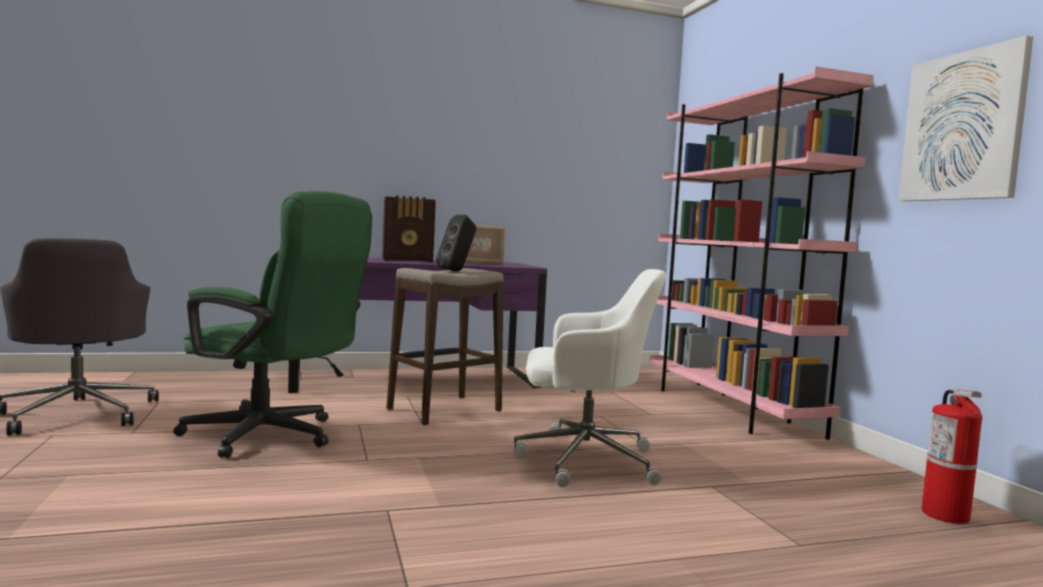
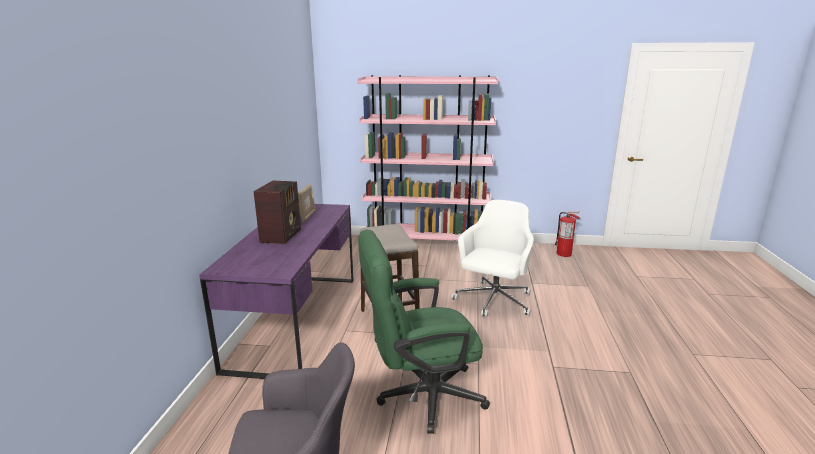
camera: 65 degrees left, 15 degrees up
green office chair [173,191,372,458] -> green office chair turned 150 degrees counterclockwise [358,230,490,434]
black speaker [436,215,476,271] -> none
picture [899,36,1033,201] -> none

